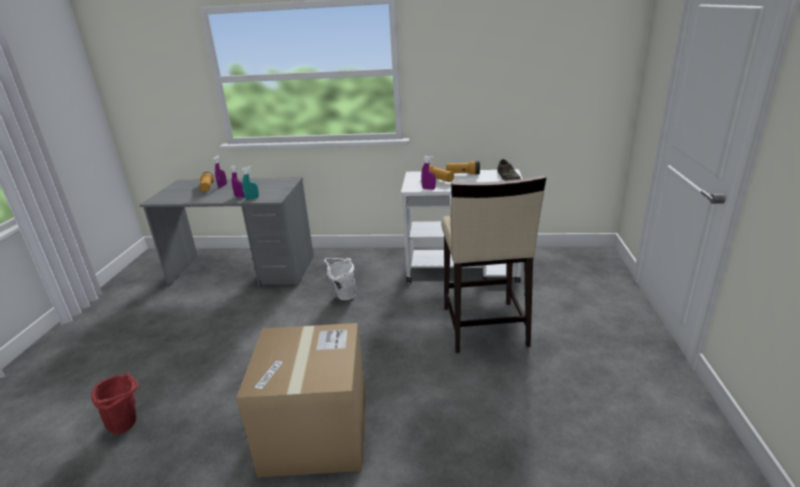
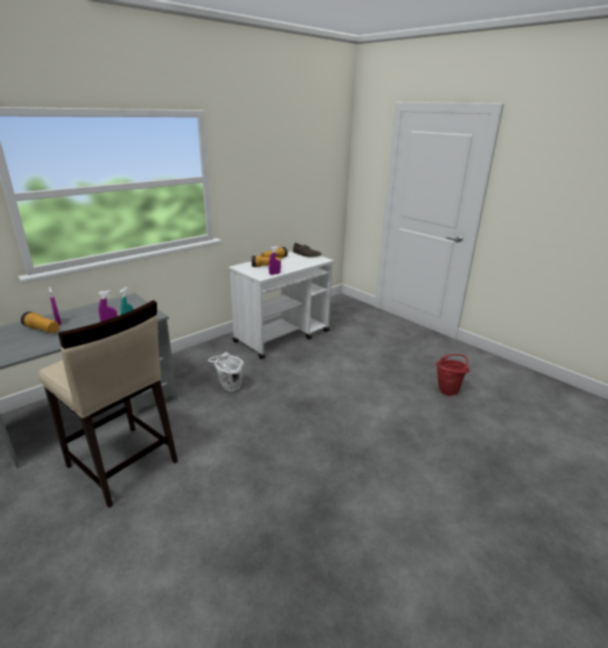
camera: 50 degrees left, 0 degrees up
red bucket [91,372,139,434] -> red bucket moved to [435,354,470,396]
cardboard box [236,323,366,477] -> none
beige stool [441,175,546,353] -> beige stool moved to [38,300,178,508]

